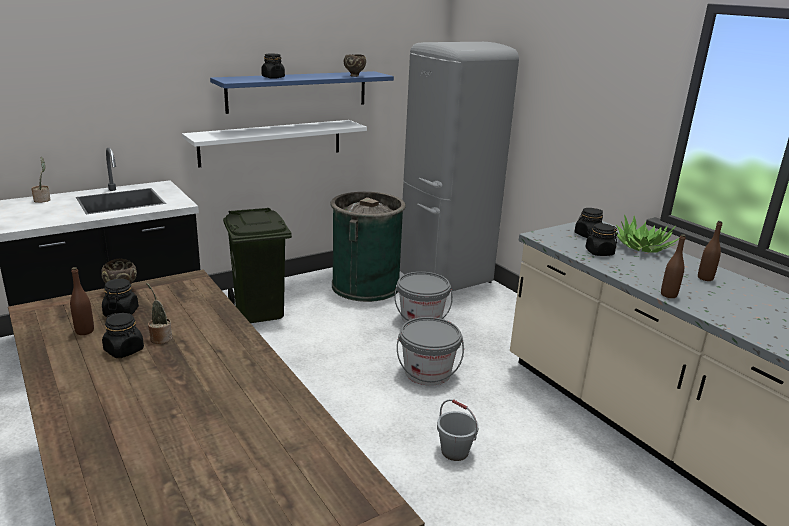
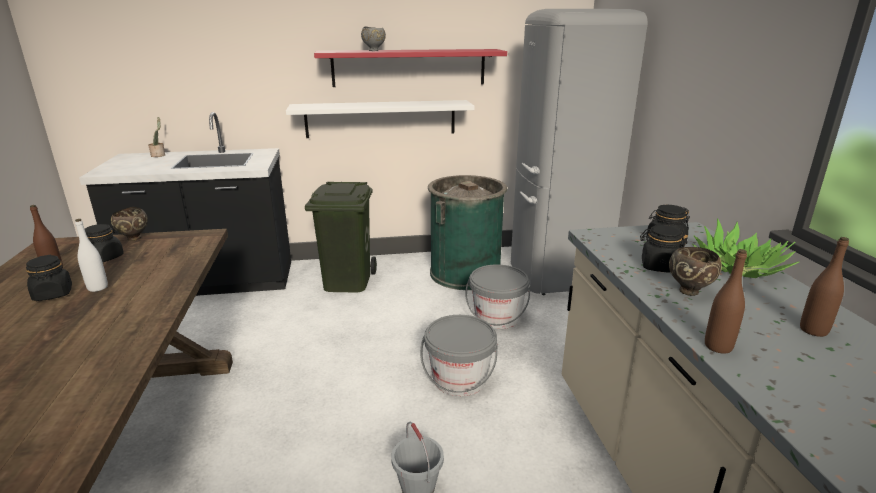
camera: 25 degrees right, 0 degrees up
potted plant [146,283,172,344] -> white bottle [75,219,108,292]
blue shelf [210,71,394,114] -> red shelf [314,49,507,87]
black jar [261,54,285,79] -> grey bowl [361,26,386,51]
brown bowl [344,54,366,77] -> brown bowl moved to [669,247,722,296]

